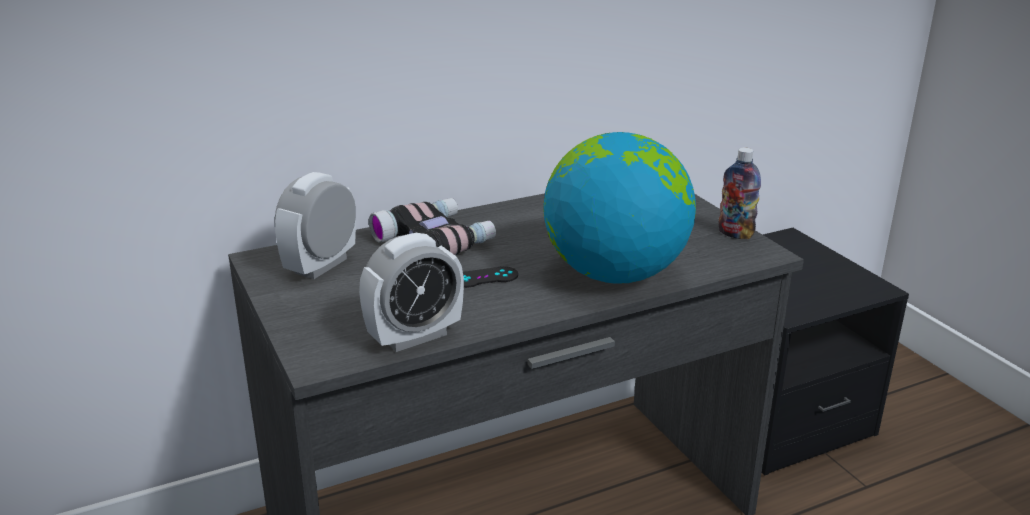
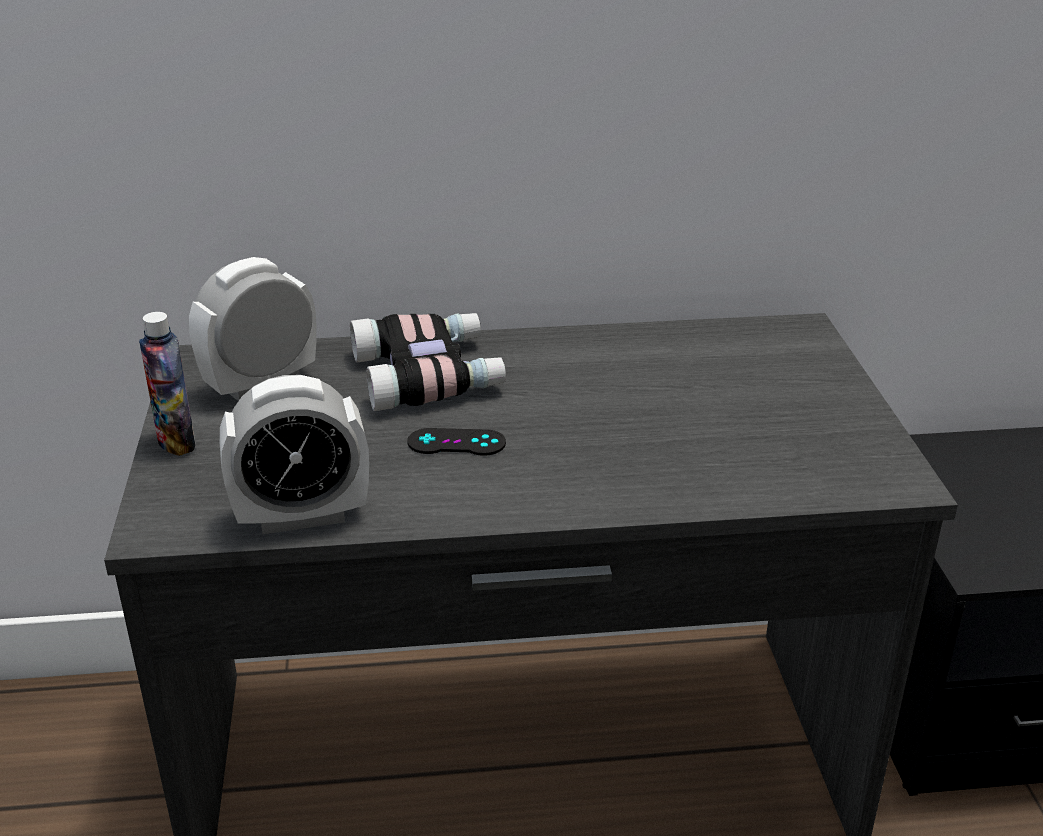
camera: 20 degrees right, 5 degrees up
globe [543,132,696,284] -> none
bottle [719,148,761,239] -> bottle moved to [139,312,195,456]

